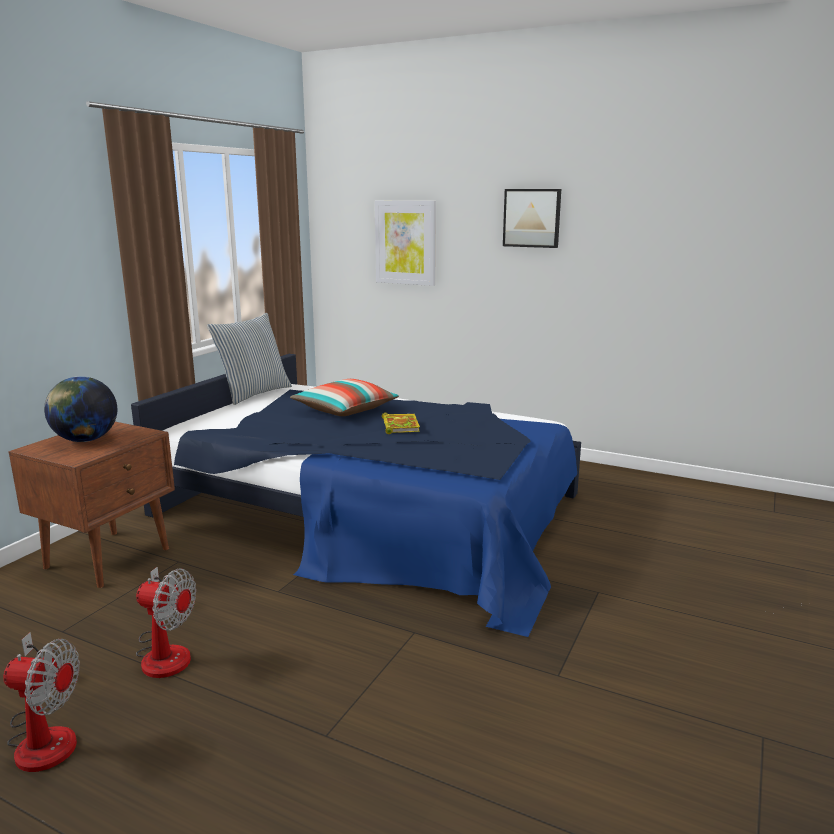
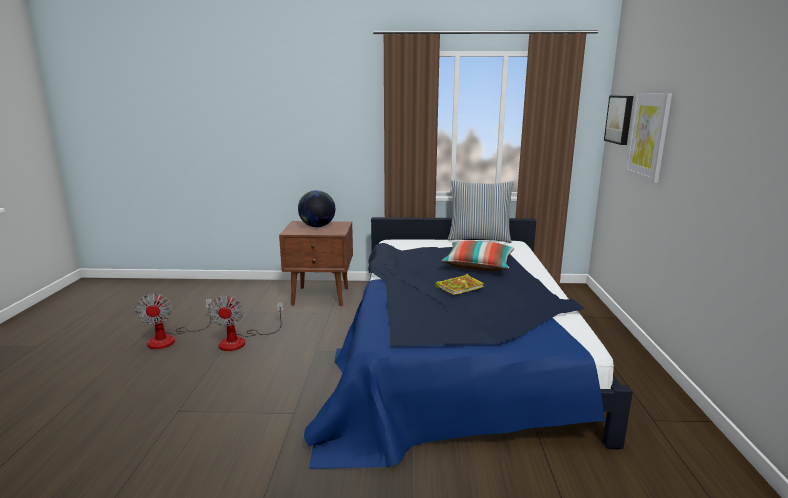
camera: 65 degrees right, 0 degrees up
picture [503,189,561,248] -> picture moved to [604,96,633,145]

